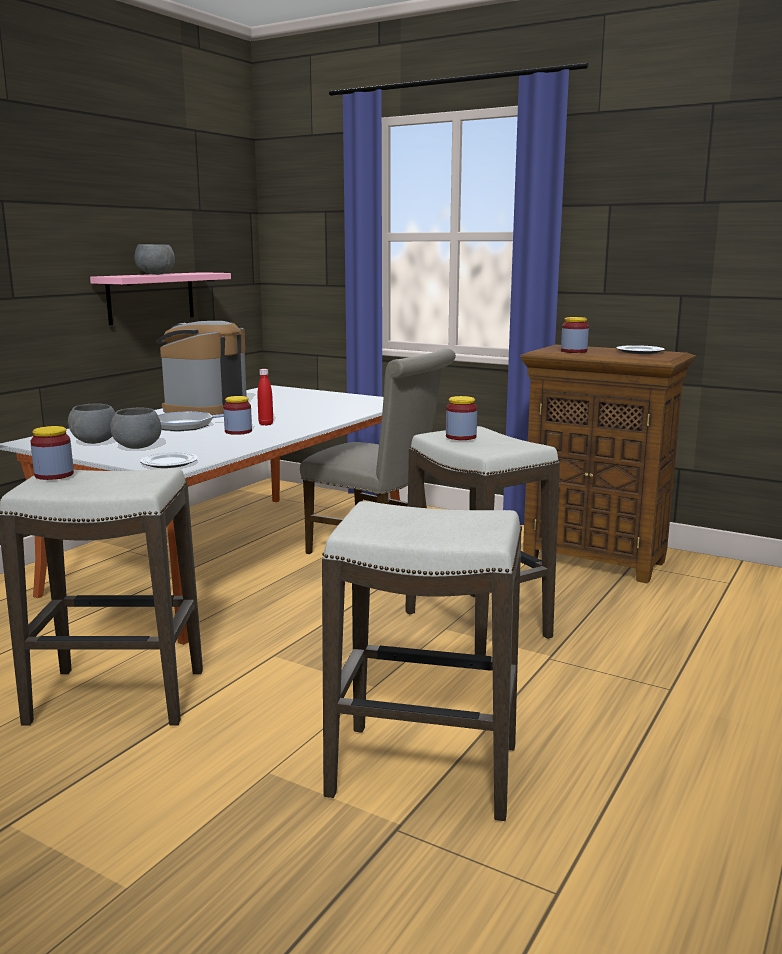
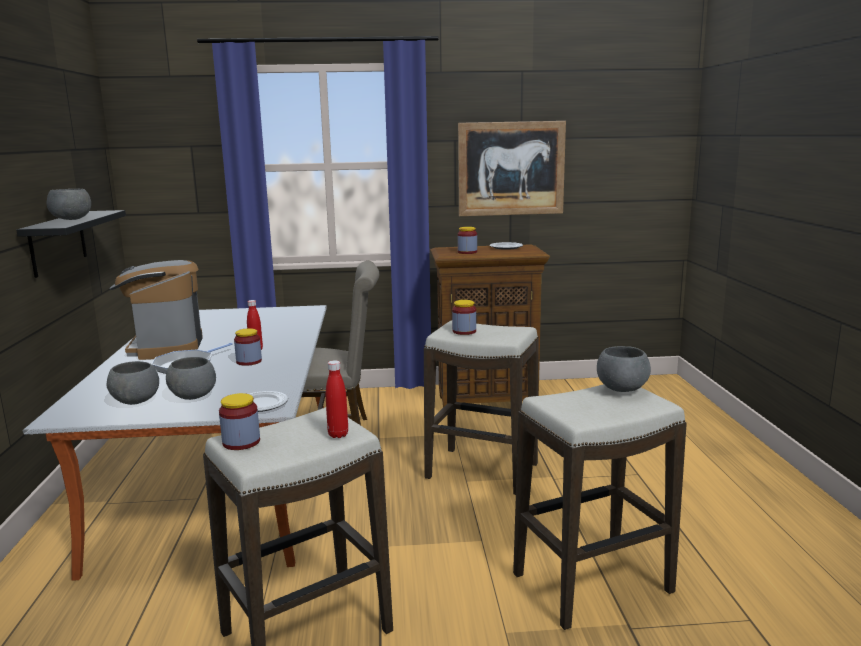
camera: 35 degrees left, 0 degrees up
pink shelf [90,272,231,325] -> black shelf [16,210,126,278]
none -> red bottle [326,360,348,438]
none -> picture [458,121,566,216]
none -> grey bowl [597,346,651,392]

